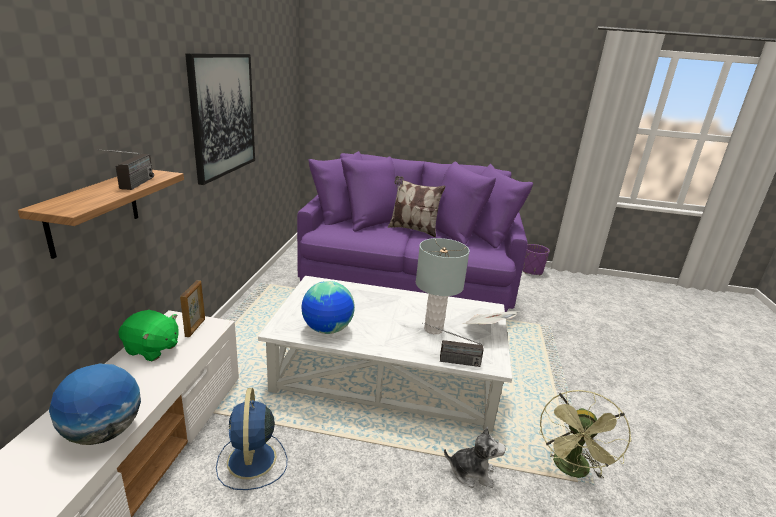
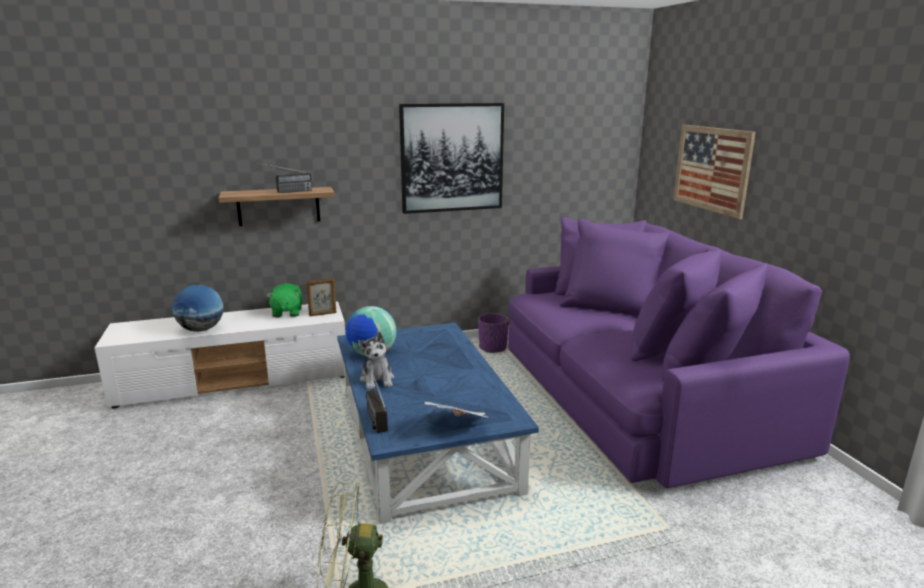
camera: 65 degrees right, 5 degrees down
blue fan [216,388,287,490] -> none
white coffee table [258,276,512,432] -> blue coffee table [337,323,539,524]
pillow [388,176,445,237] -> none
grey table lamp [416,238,470,334] -> none
plush toy [444,427,506,488] -> plush toy moved to [358,332,394,390]
purple planter [522,244,550,275] -> purple planter moved to [478,313,509,353]
none -> picture [673,125,756,219]

